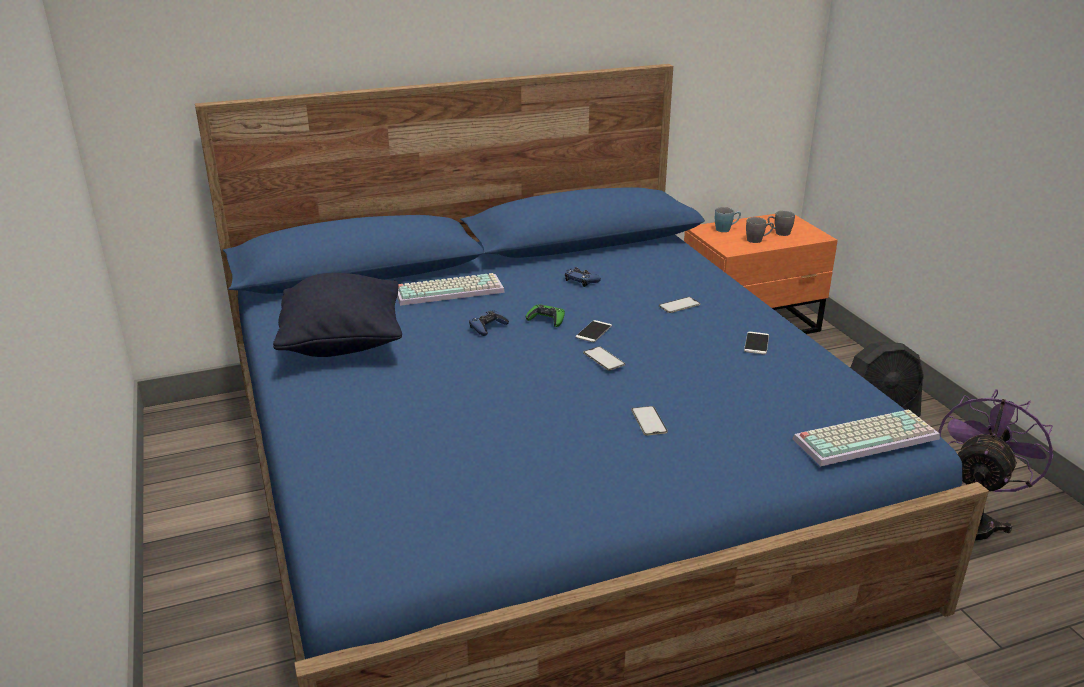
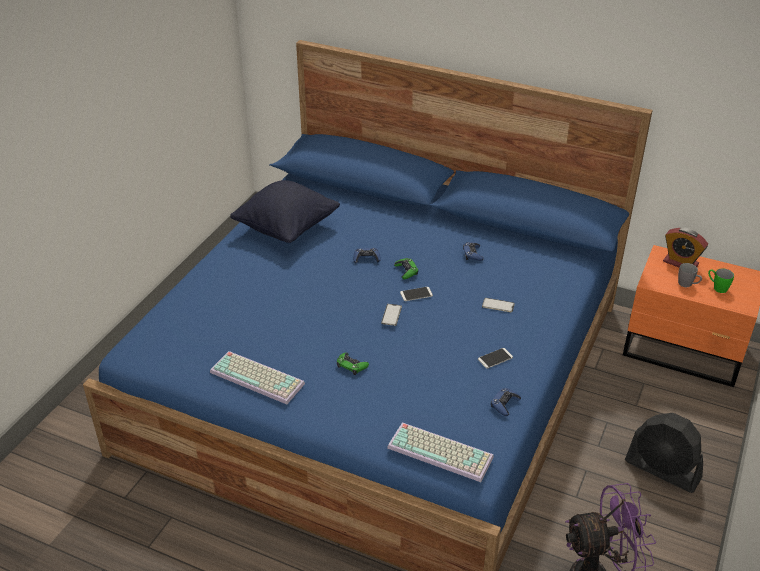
camera: 45 degrees right, 10 degrees up
keyboard [397,273,505,306] -> keyboard moved to [210,351,305,404]
phone [631,406,668,436] -> green game controller [337,352,369,375]
blue mug [715,207,741,232] -> alarm clock [663,228,708,267]
grey mug [768,211,795,236] -> green mug [708,269,734,293]
none -> blue game controller [491,388,521,416]

